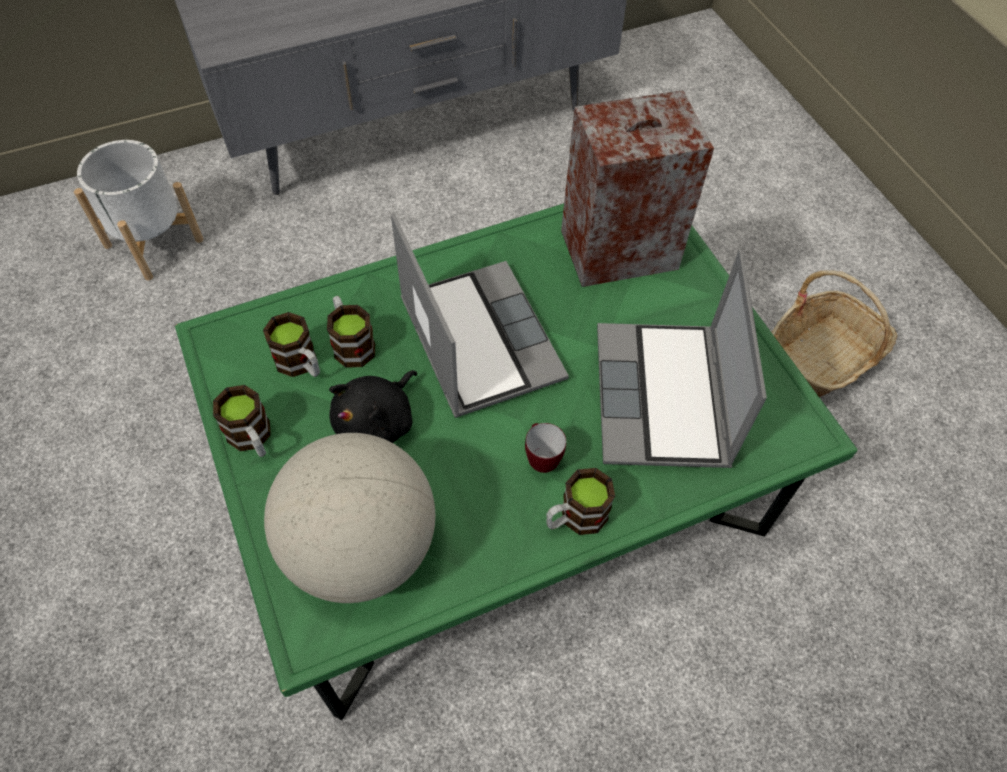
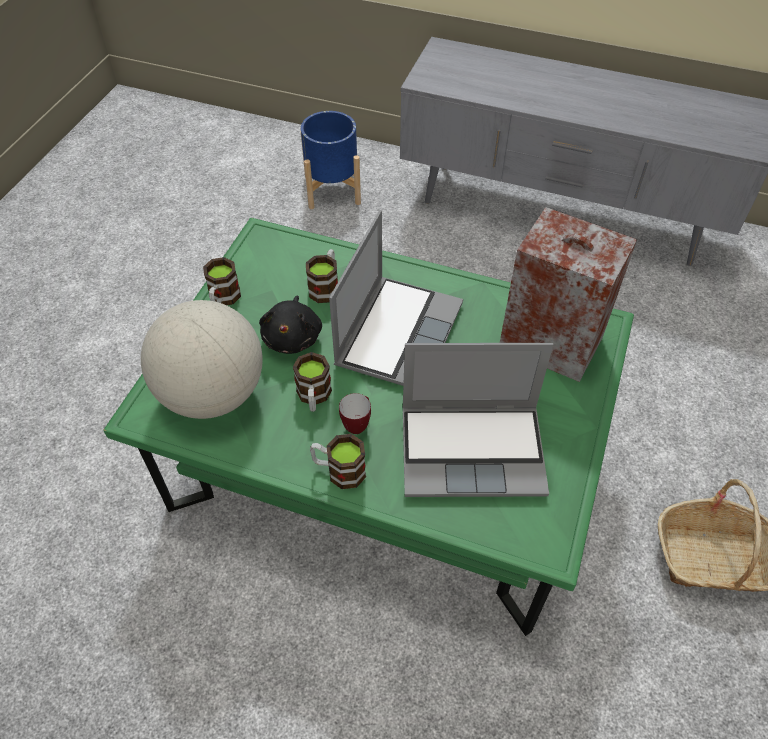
camera: 45 degrees right, 5 degrees down
white planter [74,140,203,280] -> blue planter [301,111,361,209]
mug [263,312,320,377] -> mug moved to [293,352,332,412]
black plush toy [329,370,417,443] -> black plush toy turned 75 degrees counterclockwise [259,296,322,354]
laptop [597,250,767,468] -> laptop turned 135 degrees counterclockwise [403,343,553,497]

